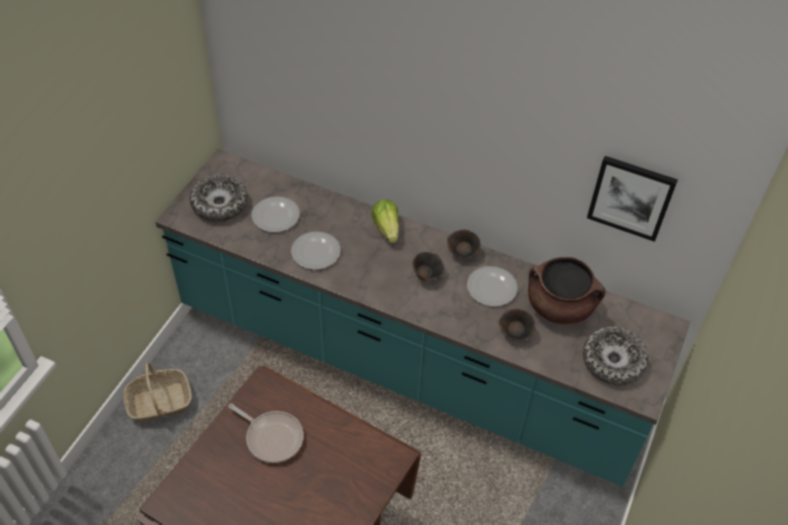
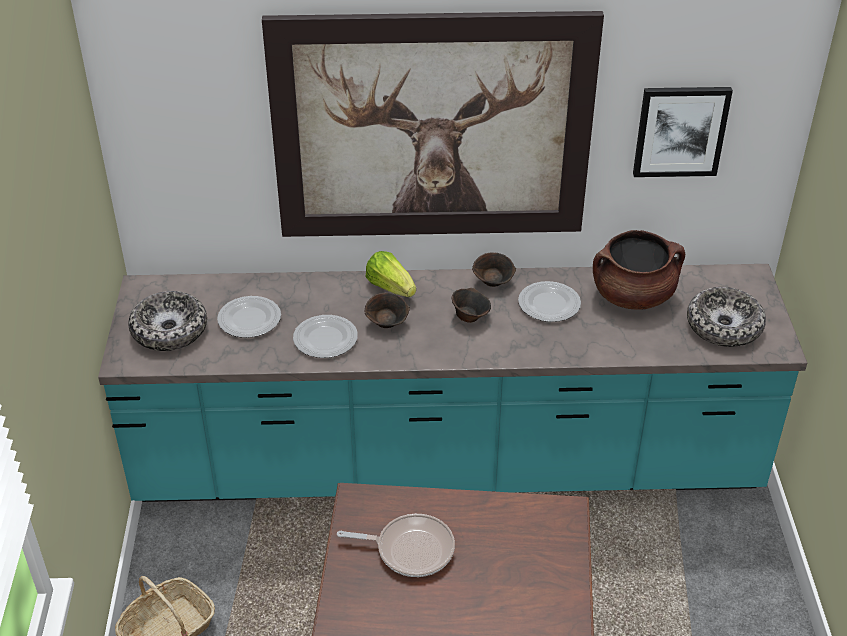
camera: 25 degrees left, 10 degrees down
brown bowl [499,309,536,341] -> brown bowl moved to [365,293,410,328]
none -> picture [262,11,604,237]

